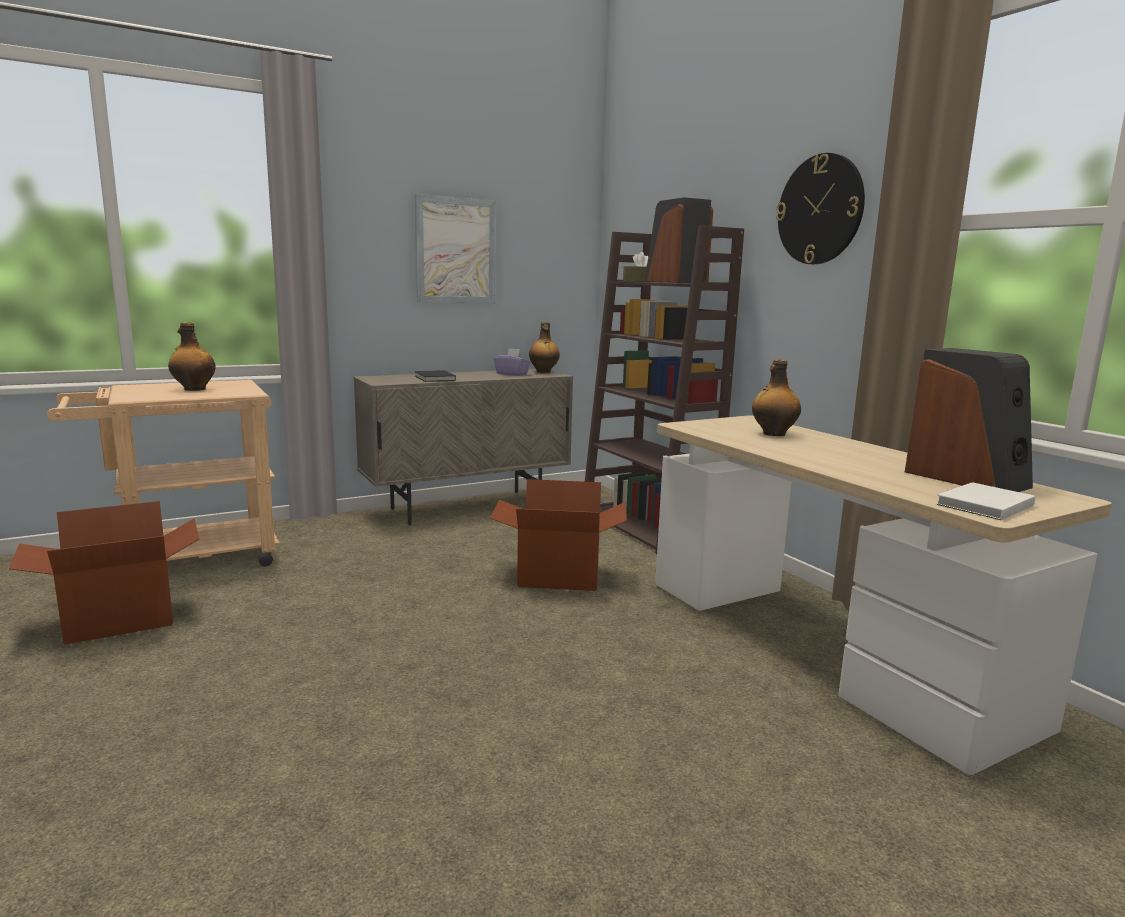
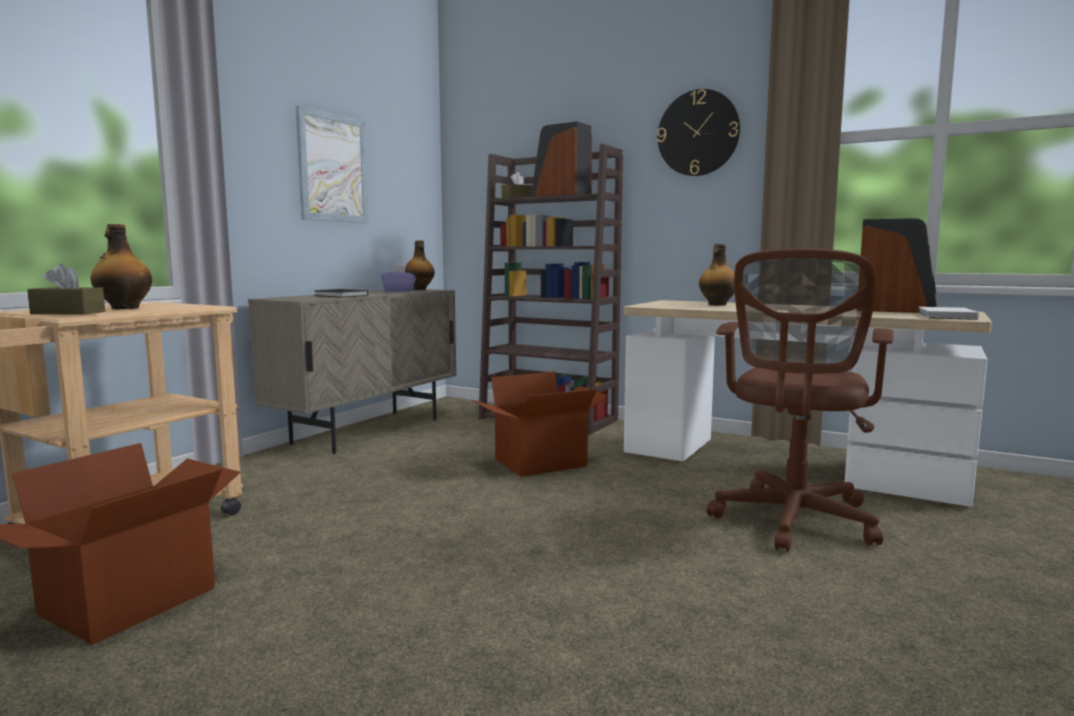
camera: 30 degrees left, 5 degrees down
none -> brown tissue box [27,264,105,315]
none -> brown office chair [707,248,894,552]

